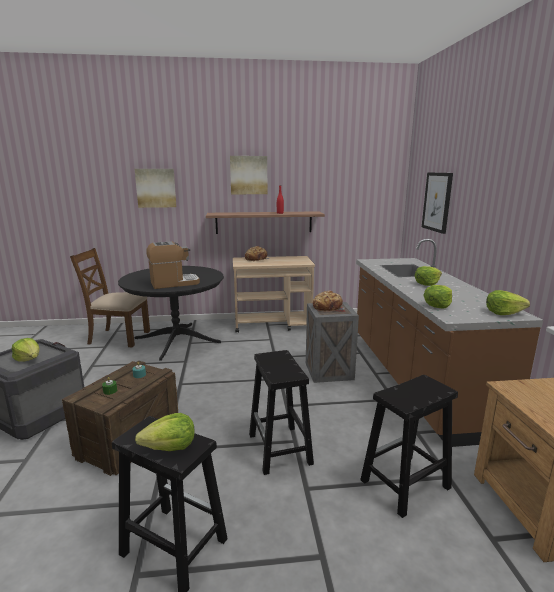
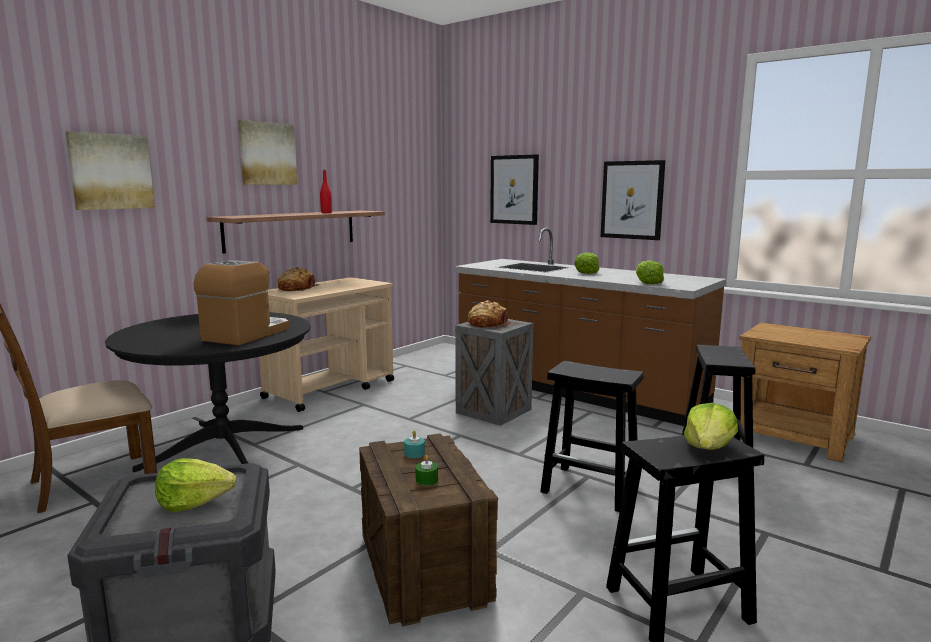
camera: 45 degrees left, 5 degrees down
lettuce [486,290,530,315] -> none
none -> picture [601,160,665,240]

